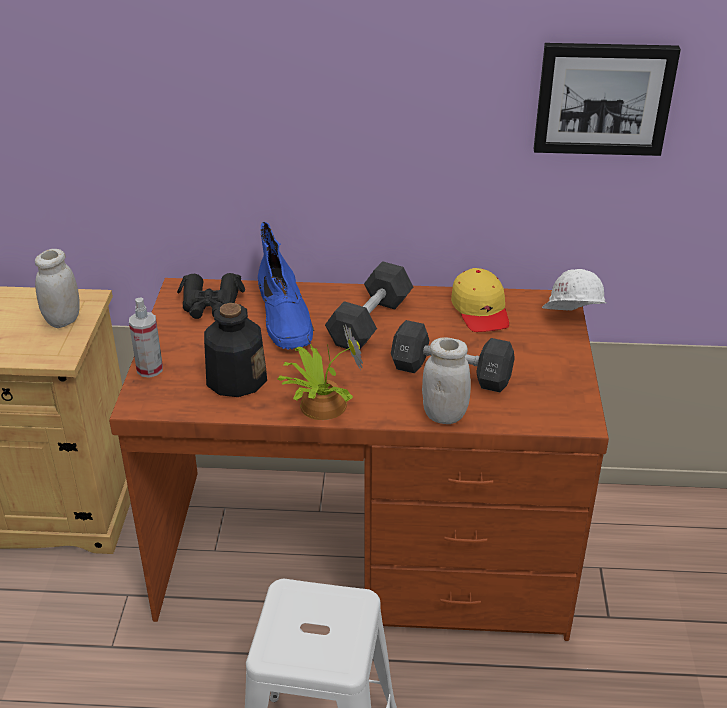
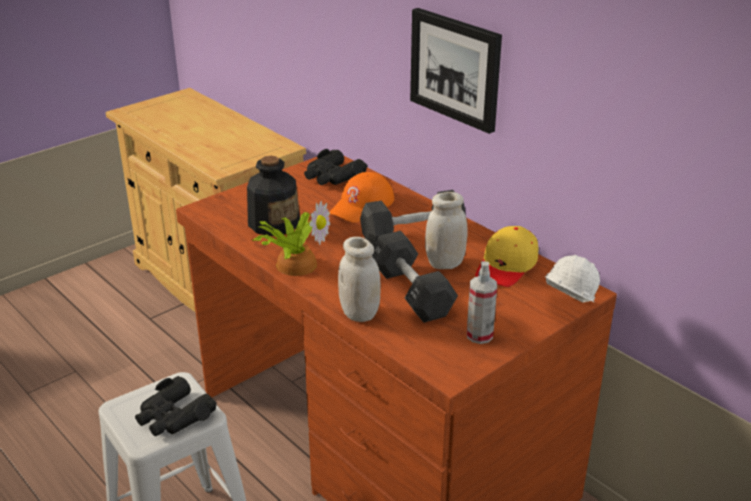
camera: 45 degrees right, 5 degrees down
white jar [35,249,80,328] -> white jar moved to [425,192,468,269]
spray bottle [129,297,163,378] -> spray bottle moved to [467,261,497,344]
blue boot [258,222,314,350] -> orange cap [330,172,394,223]
picture [534,43,681,156] -> picture moved to [410,8,502,134]
none -> black binoculars [135,376,217,436]

